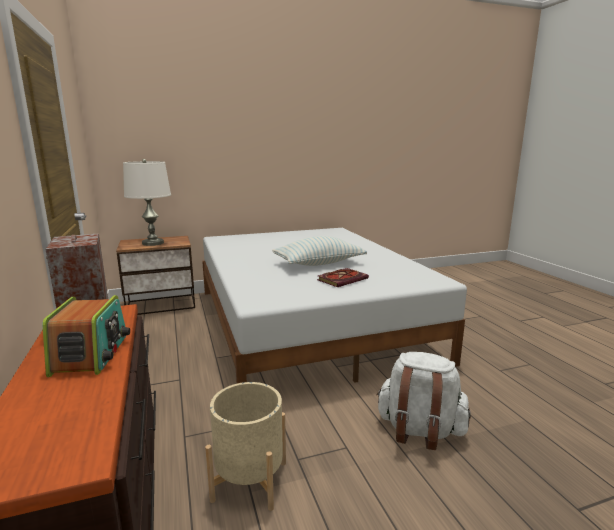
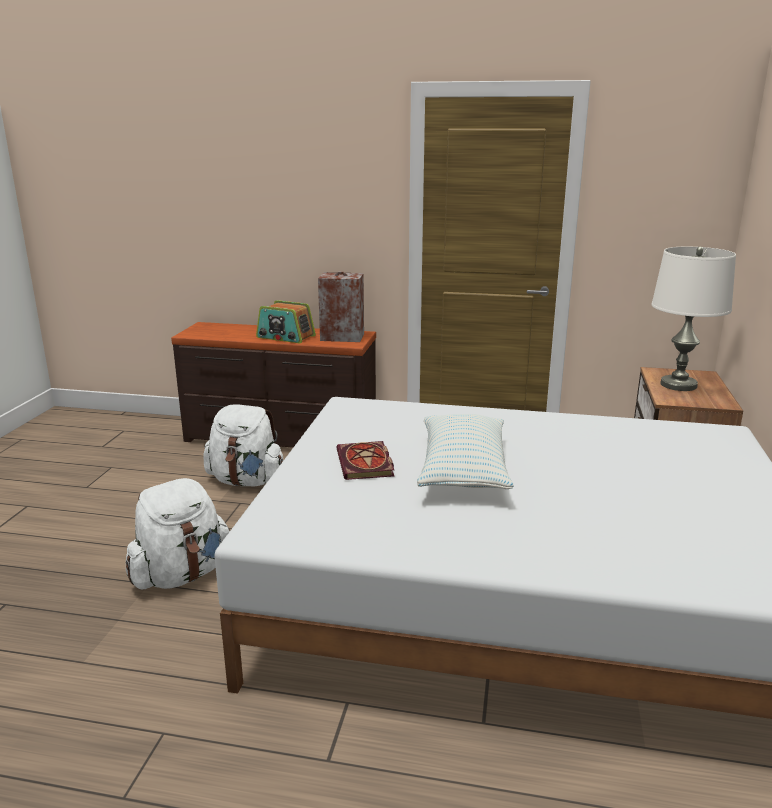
camera: 120 degrees right, 5 degrees up
beige planter [205,382,286,511] -> white backpack [203,404,284,486]

